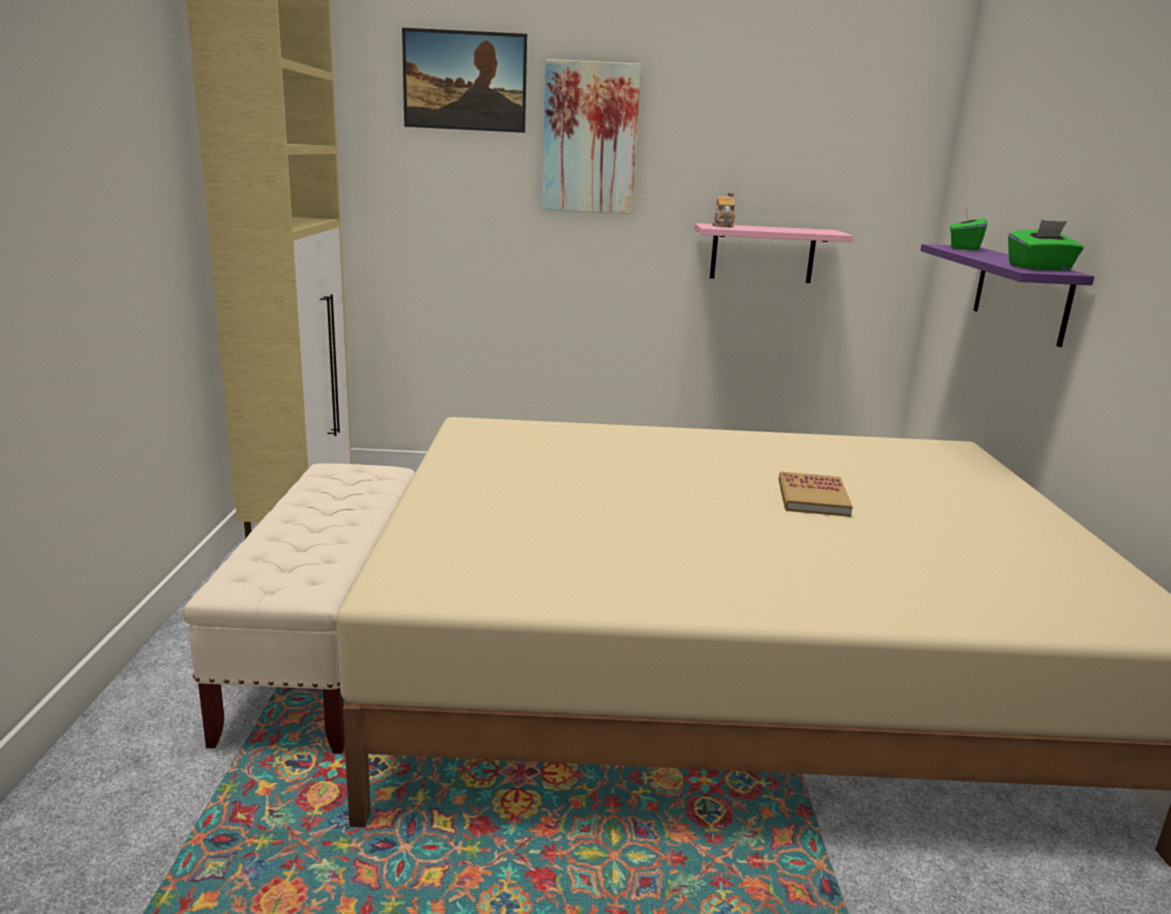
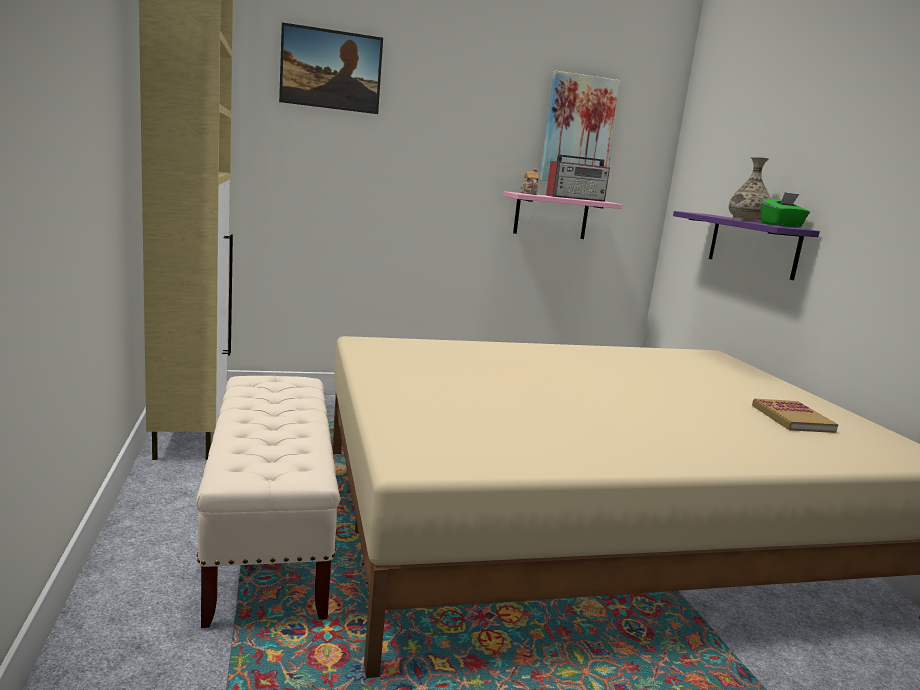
camera: 15 degrees left, 5 degrees down
picture [542,59,641,214] -> picture moved to [540,71,620,181]
book [779,472,853,517] -> book moved to [752,398,838,433]
green tissue box [950,207,987,251] -> none
none -> radio [546,155,610,202]
none -> vase [729,157,771,222]

